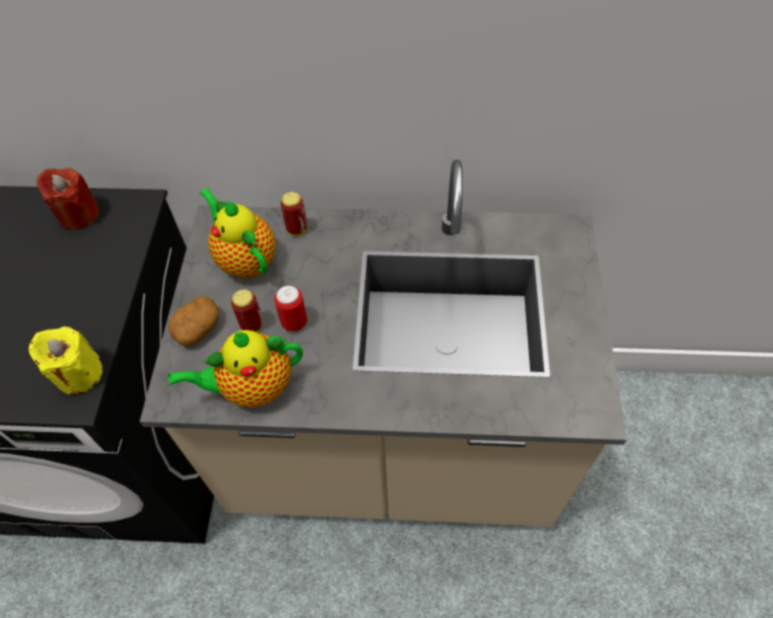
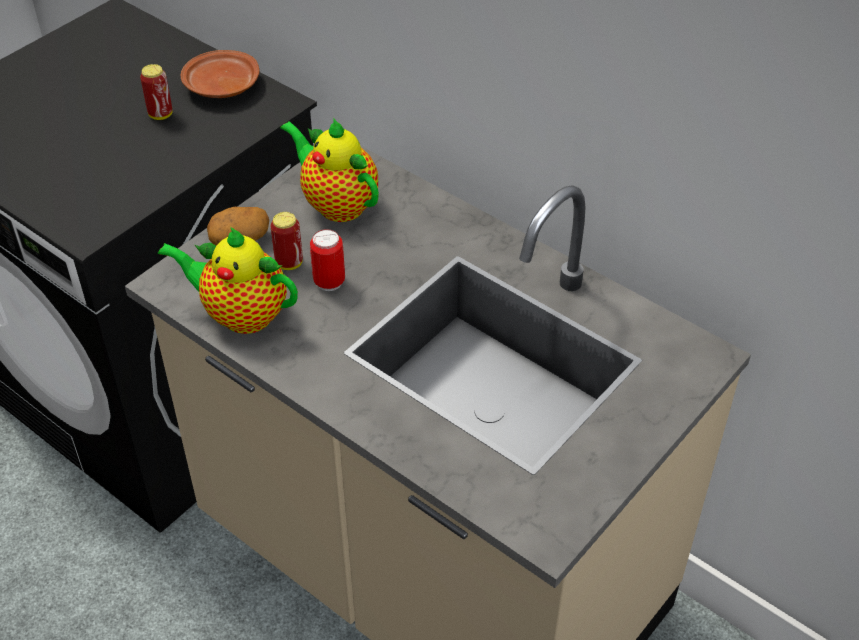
camera: 35 degrees right, 10 degrees down
yellow candle [29,327,103,395] -> none
red candle [37,168,99,230] -> brown plate [181,50,259,98]
teapot [199,188,276,279] -> teapot turned 45 degrees counterclockwise [280,118,379,222]
can [281,192,307,236] -> can moved to [140,64,172,120]

